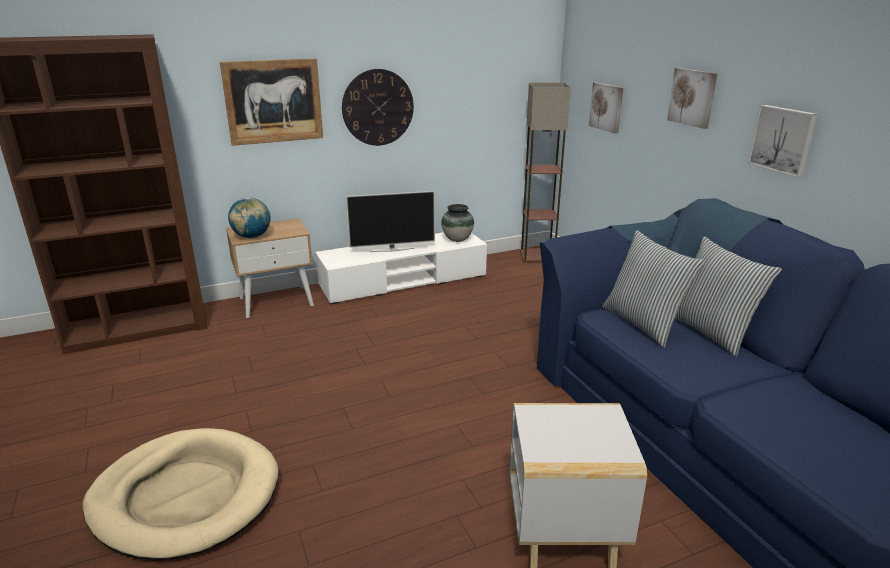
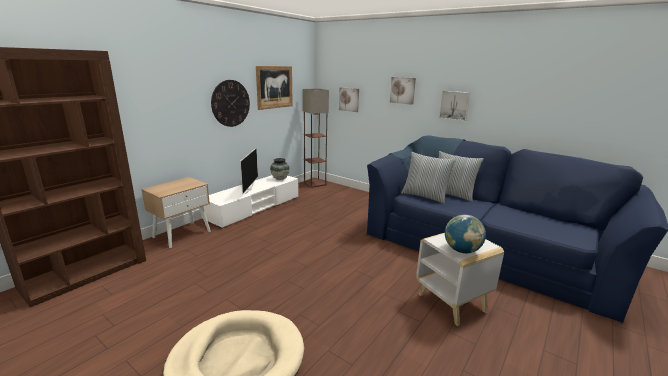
camera: 30 degrees left, 5 degrees down
picture [220,58,323,146] -> picture moved to [256,66,293,110]
globe [228,198,271,238] -> globe moved to [445,214,486,253]
television [346,191,435,252] -> television turned 45 degrees counterclockwise [240,148,258,194]

